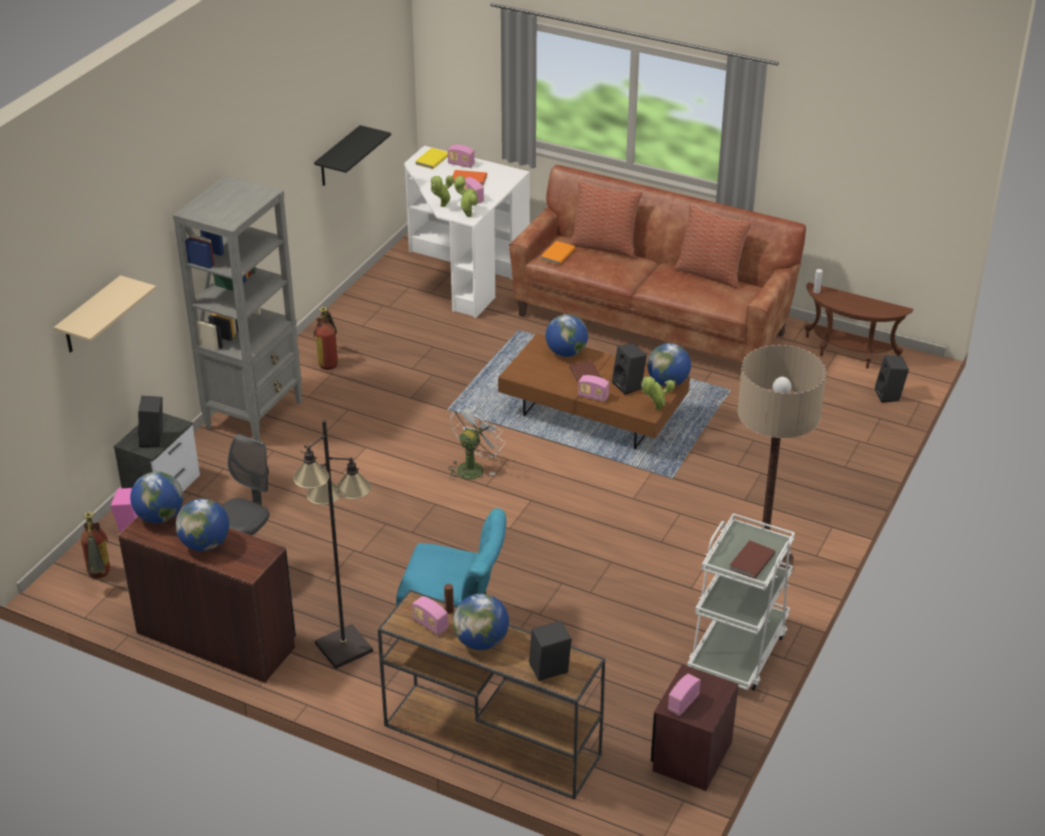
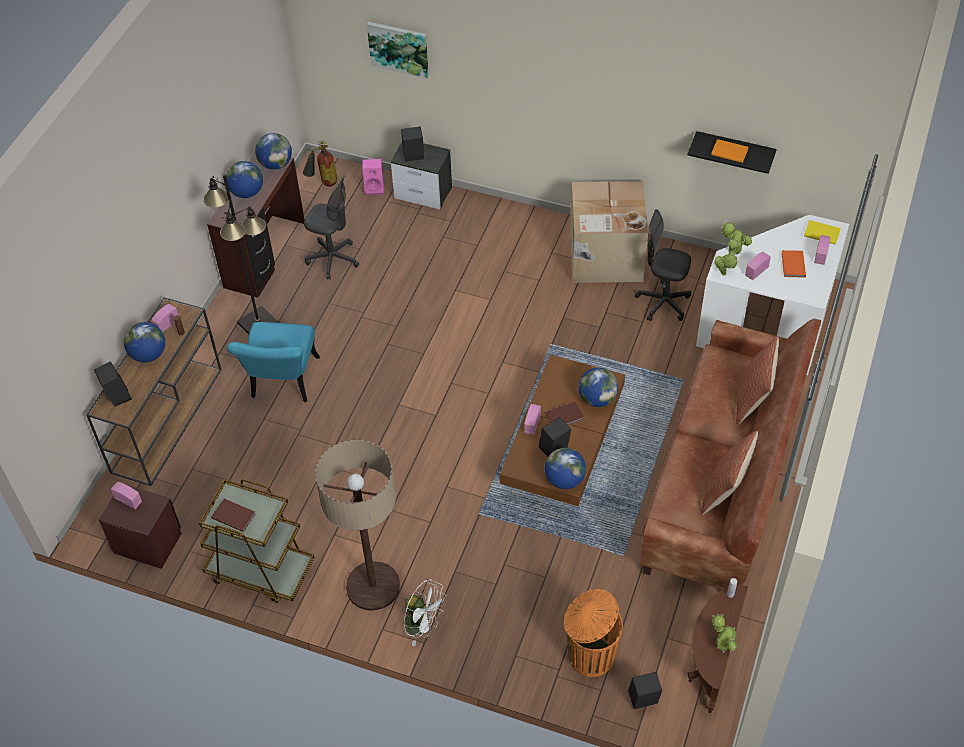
camera: 85 degrees right, 15 degrees up
beige shelf [54,275,156,353] -> picture [367,22,429,79]
grey bookcase [173,175,302,441] -> none
fire extinguisher [314,307,338,370] -> cardboard box [570,181,648,283]
white fan [448,404,505,480] -> white fan moved to [402,579,446,646]
orange book [540,241,576,265] -> orange book moved to [711,139,748,163]
potted plant [641,376,675,410] -> potted plant moved to [712,614,737,652]
white cart [687,513,795,691] -> brown cart [199,479,315,603]
none -> orange trash can [564,589,623,677]
none -> black office chair [635,209,691,321]

